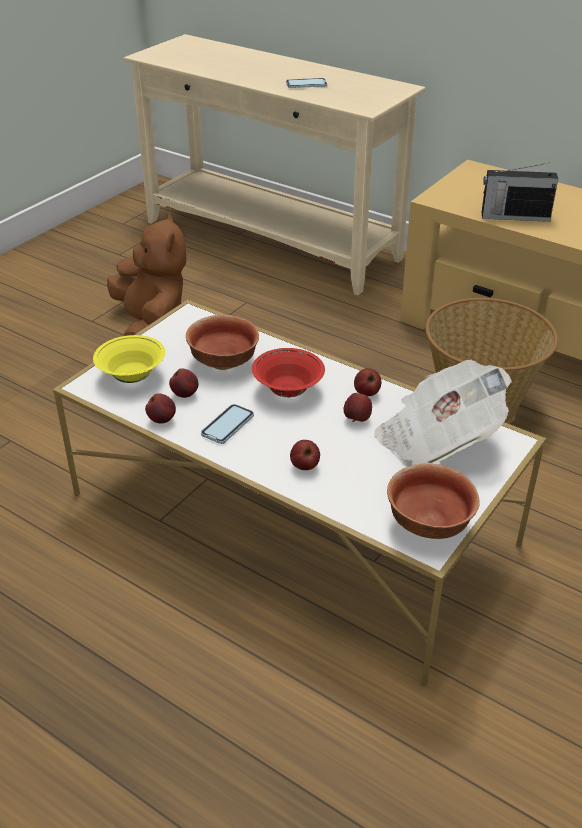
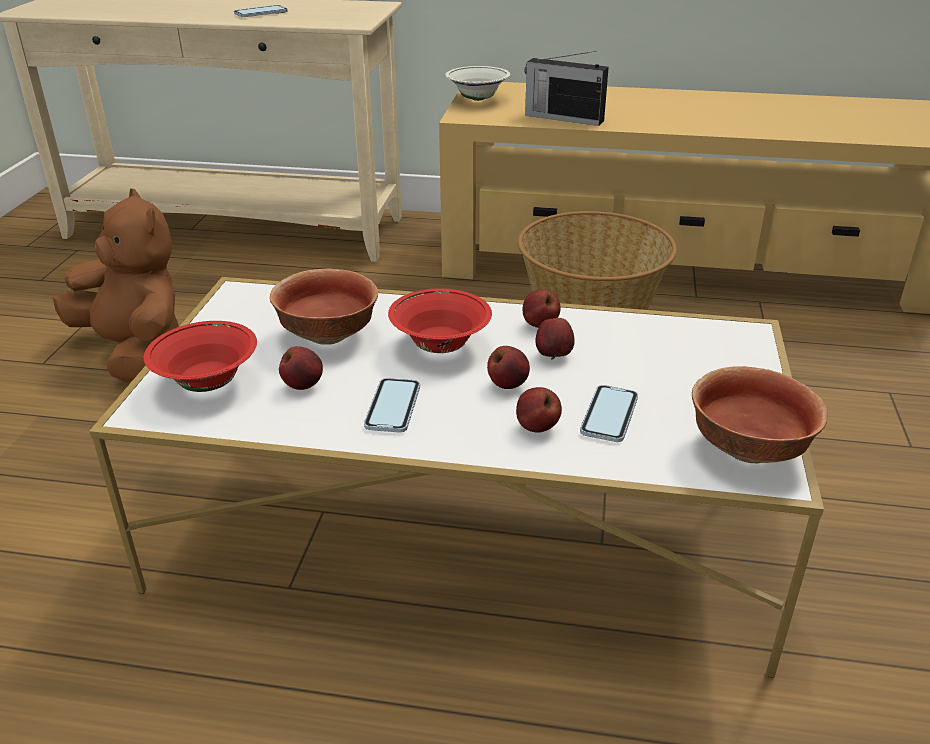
camera: 25 degrees left, 5 degrees down
yellow bowl [93,335,165,383] -> red bowl [143,321,257,392]
apple [145,393,176,424] -> apple moved to [487,346,530,389]
newspaper [374,360,512,466] -> none
radio [481,163,558,222] -> radio turned 45 degrees clockwise [524,51,609,126]
none -> white bowl [445,66,510,101]
none -> phone [580,385,638,442]

